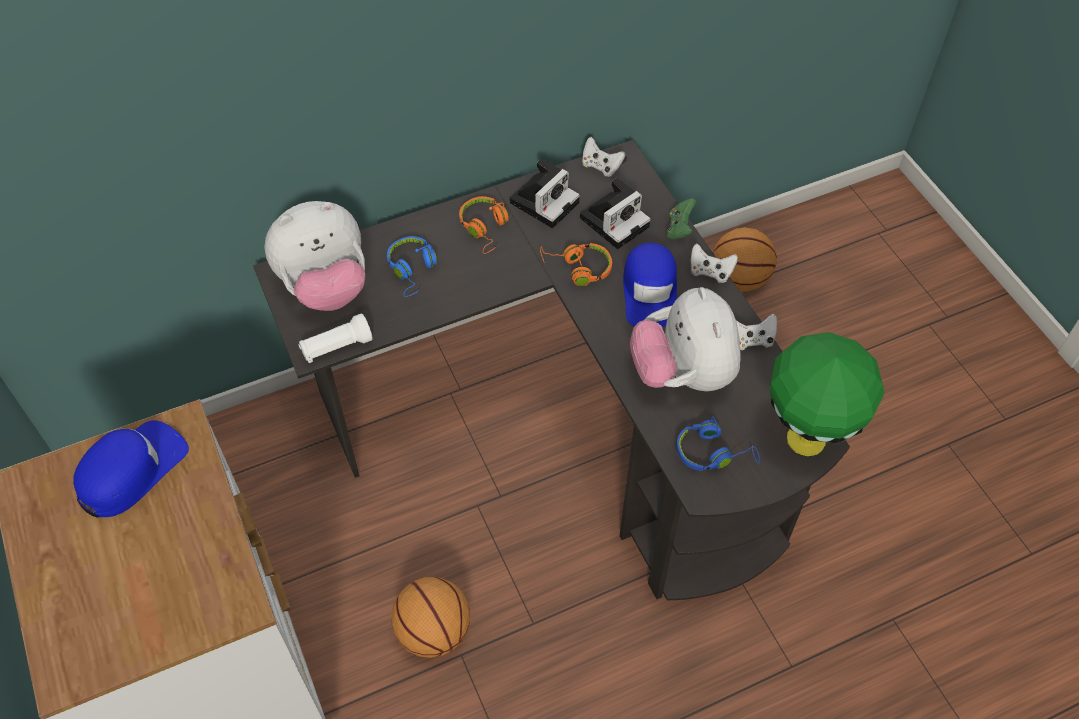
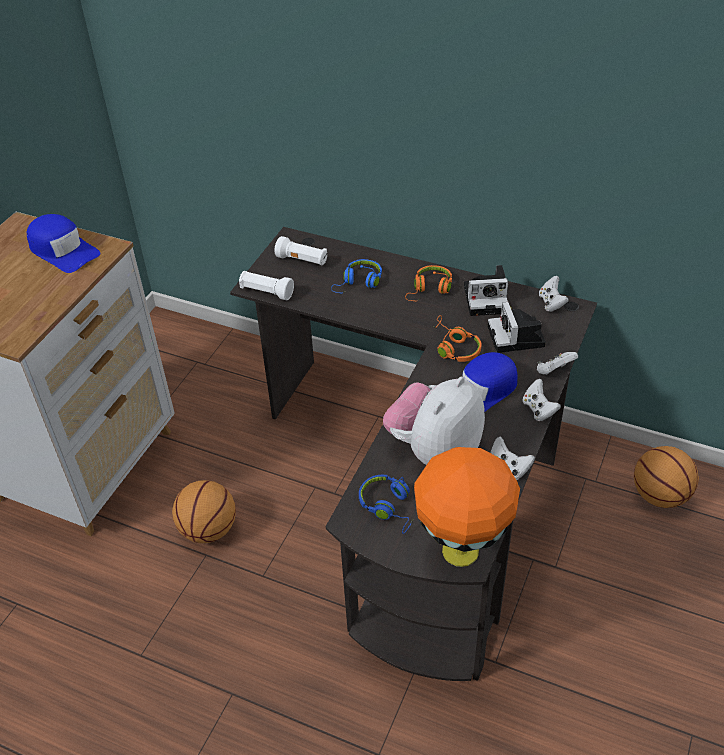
camera: 50 degrees right, 10 degrees down
blue cap [73,420,189,518] -> blue cap turned 45 degrees clockwise [27,214,101,273]
plush toy [264,201,365,311] -> white flashlight [274,236,327,265]
camera [580,178,651,249] -> camera turned 75 degrees clockwise [488,302,546,353]
green game controller [667,198,696,239] -> white game controller [537,352,578,375]
green table lamp [770,332,885,456] -> orange table lamp [414,447,520,567]

